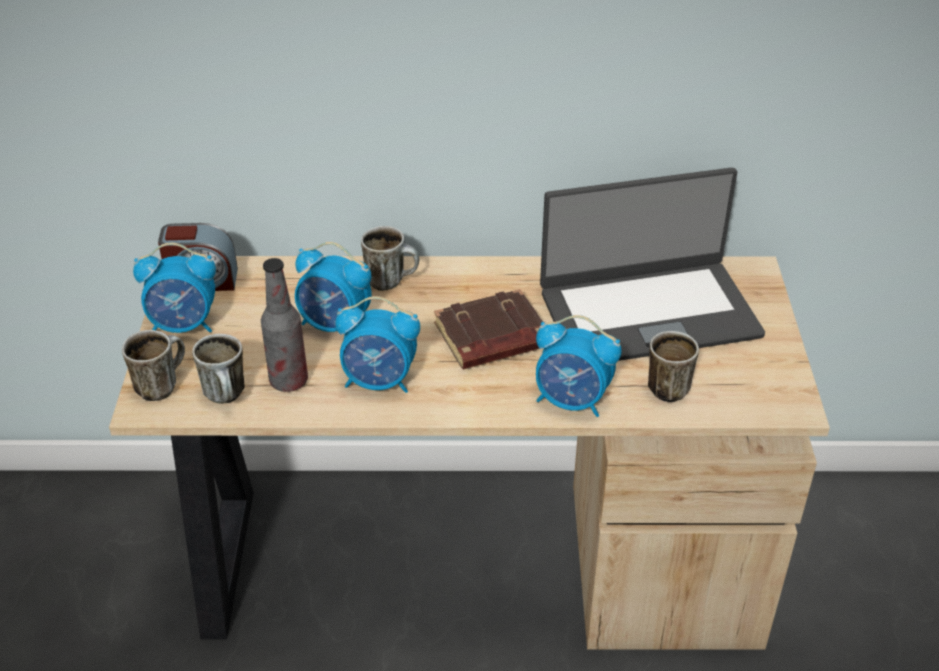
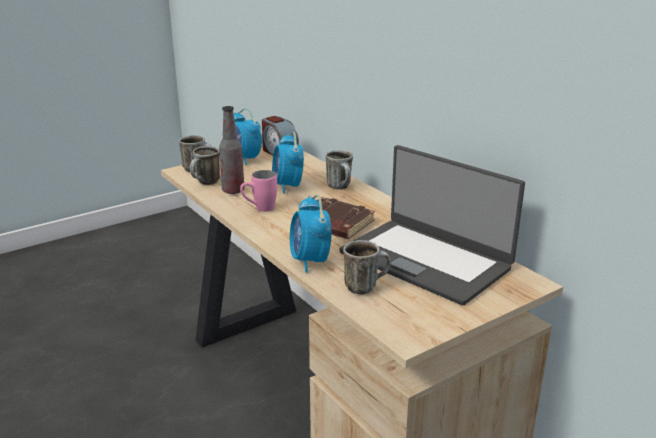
camera: 55 degrees right, 15 degrees down
alarm clock [335,296,420,393] -> pink mug [240,170,277,212]

